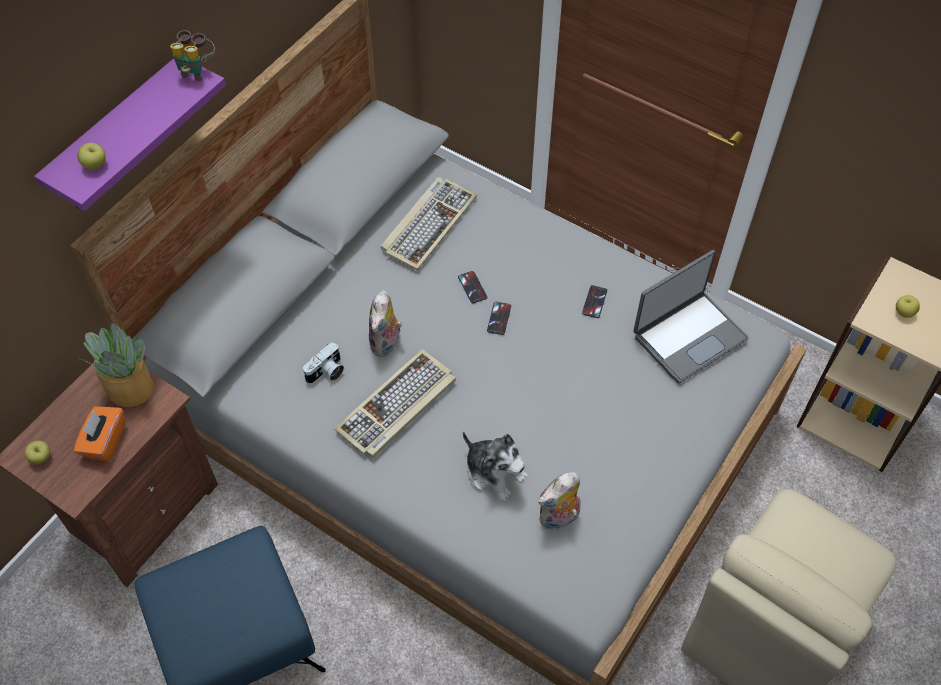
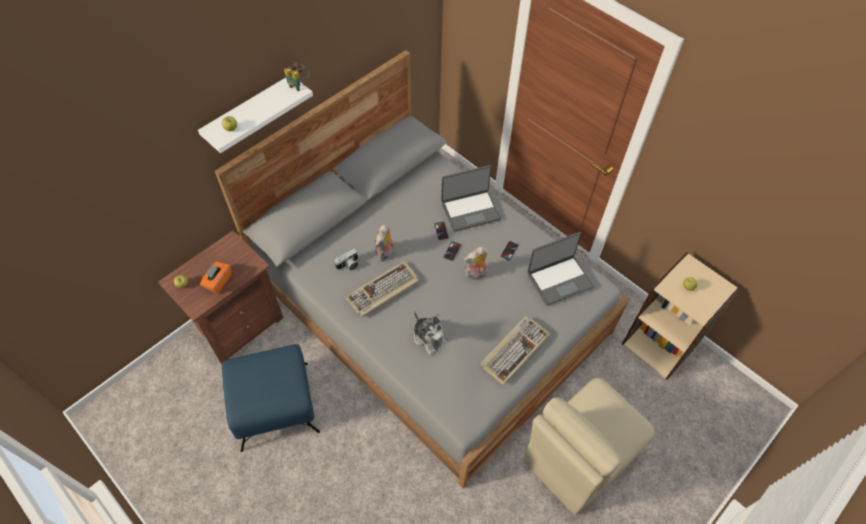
camera: 10 degrees right, 0 degrees up
purple shelf [34,58,226,211] -> white shelf [198,78,313,153]
potted plant [78,323,154,407] -> none
keyboard [381,177,477,270] -> keyboard moved to [481,316,550,385]
plush toy [538,472,581,530] -> plush toy moved to [464,247,488,281]
none -> laptop [441,165,501,232]

